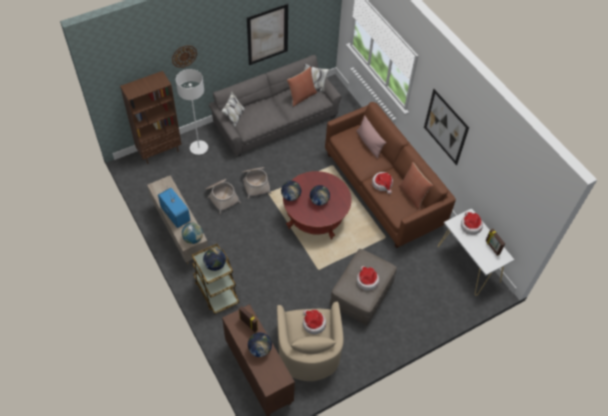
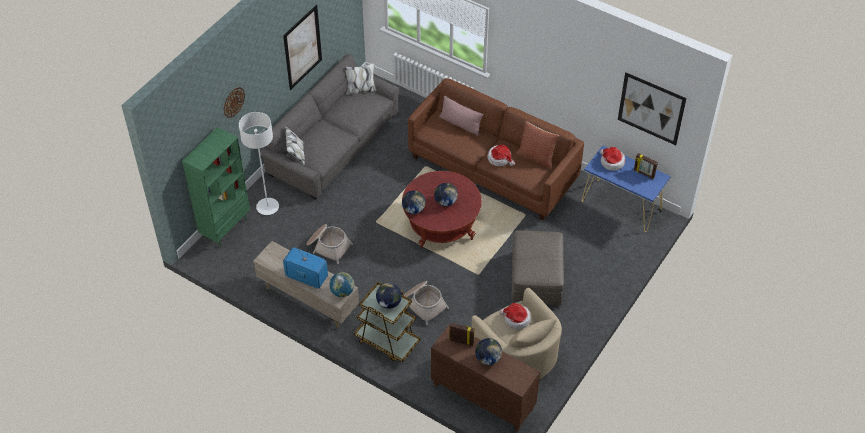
camera: 25 degrees left, 5 degrees down
brown bookcase [120,71,182,164] -> green bookcase [182,127,250,247]
basket [242,167,271,199] -> basket moved to [404,281,449,325]
pillow [287,67,317,107] -> none
hat [357,266,379,291] -> none
picture [424,89,469,165] -> picture moved to [618,72,687,145]
white console table [438,208,514,296] -> blue console table [582,146,671,232]

